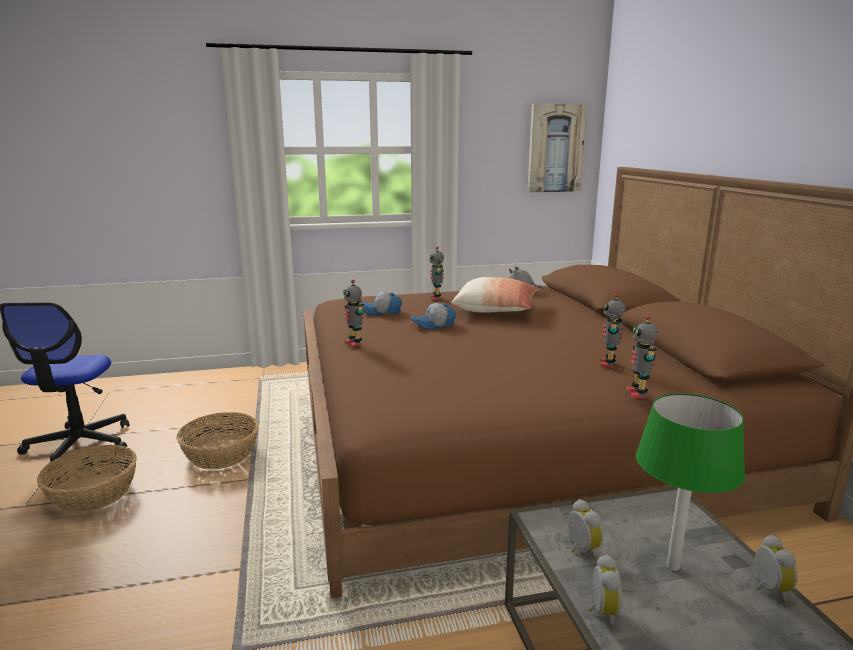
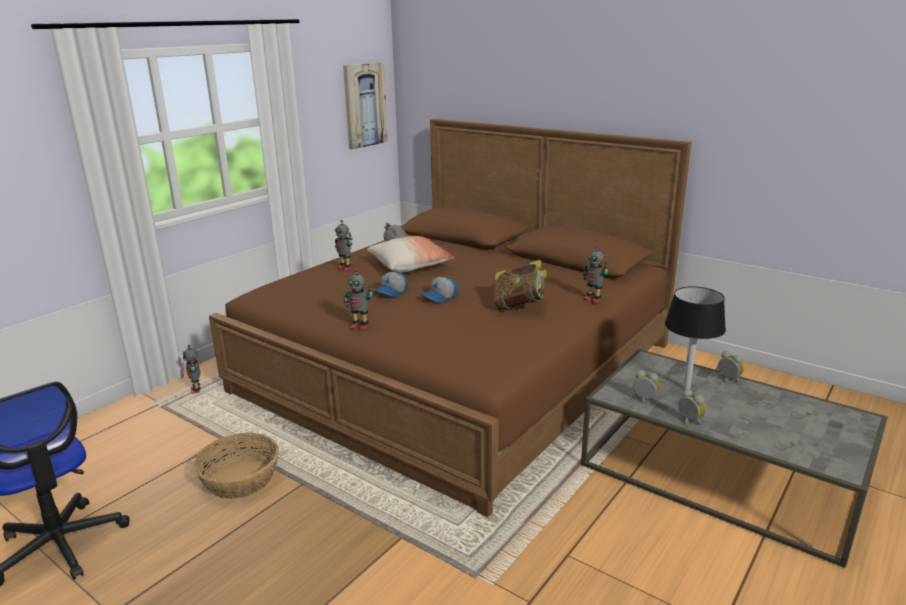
camera: 40 degrees left, 5 degrees up
basket [37,445,137,513] -> none
cap [361,291,402,315] -> cap moved to [420,276,458,303]
toy robot [601,293,626,368] -> toy robot moved to [183,344,201,394]
green table lamp [636,393,745,571] -> black table lamp [665,287,726,390]
none -> book [493,260,547,311]

